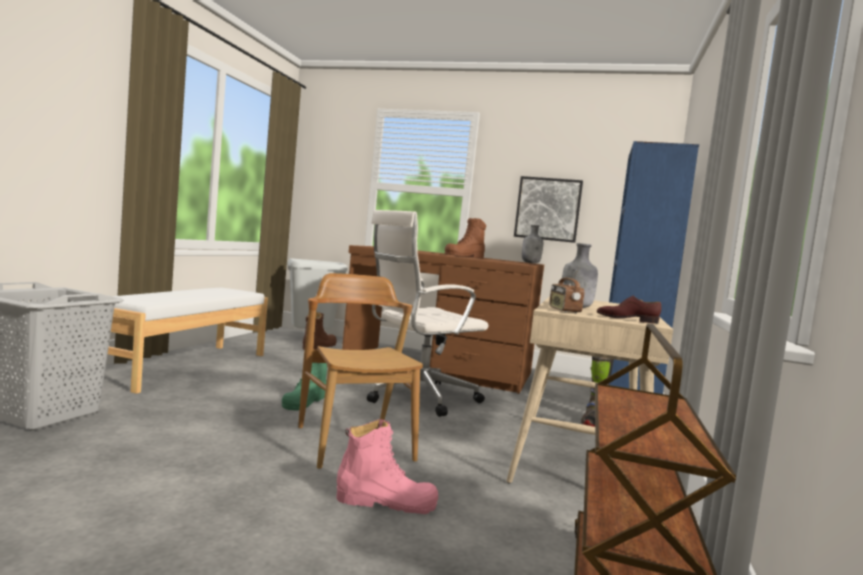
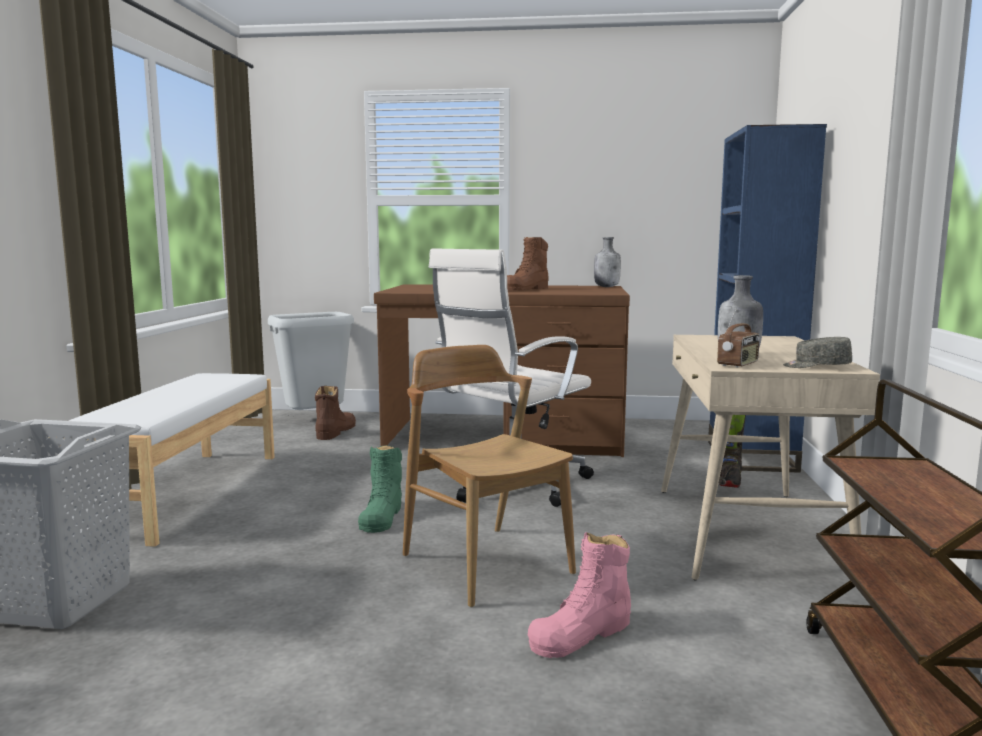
camera: 10 degrees left, 5 degrees up
pink boot [337,419,438,514] -> pink boot turned 150 degrees clockwise [528,532,631,658]
picture [514,176,583,243] -> none
radio [549,266,585,313] -> radio turned 120 degrees counterclockwise [717,307,760,367]
brown shoe [597,296,661,324] -> grey cap [783,337,852,368]

